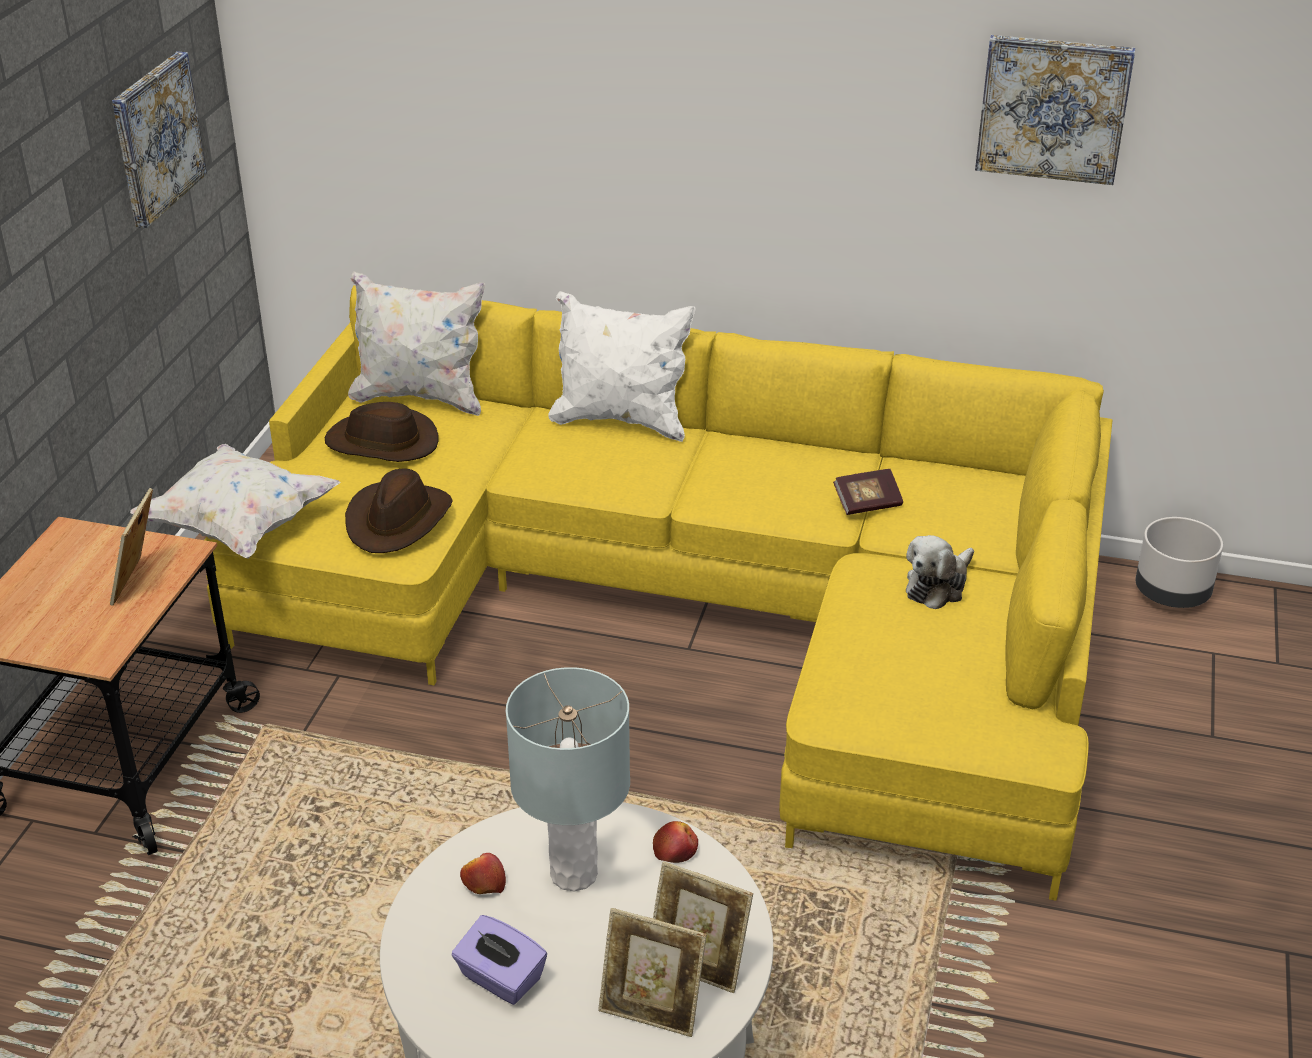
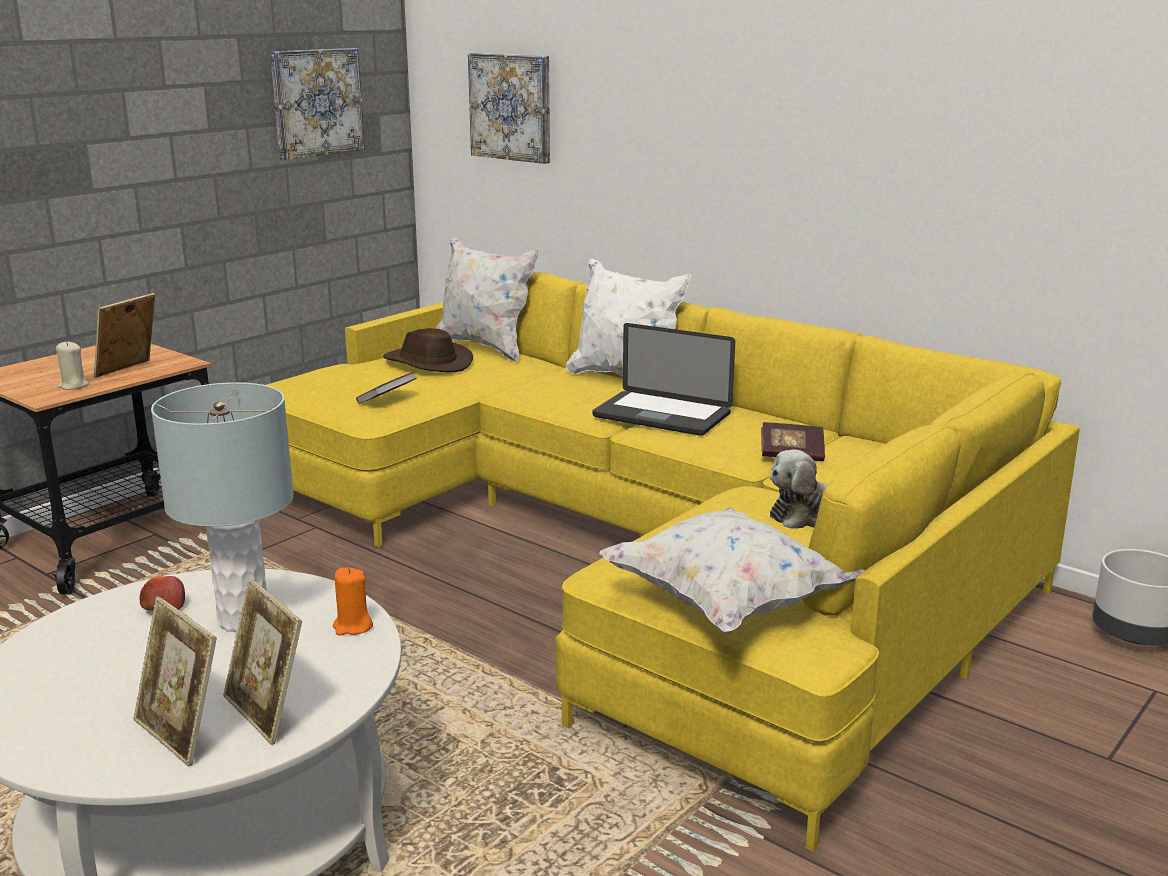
camera: 25 degrees right, 15 degrees down
white pillow [130,444,341,559] -> white pillow moved to [599,507,865,635]
brown hat [345,469,453,553] -> book [356,372,416,404]
purple tissue box [451,915,547,1005] -> none
apple [653,821,698,863] -> orange candle [333,568,373,636]
picture [975,35,1135,185] -> picture moved to [468,53,550,164]
none -> beige candle [56,341,89,390]
none -> laptop [592,323,735,436]

